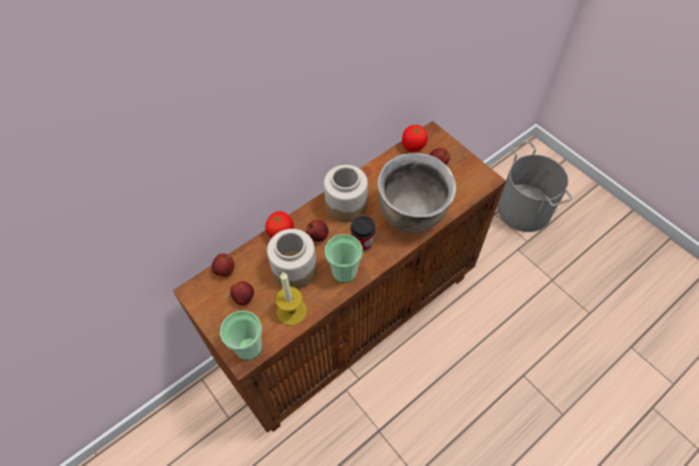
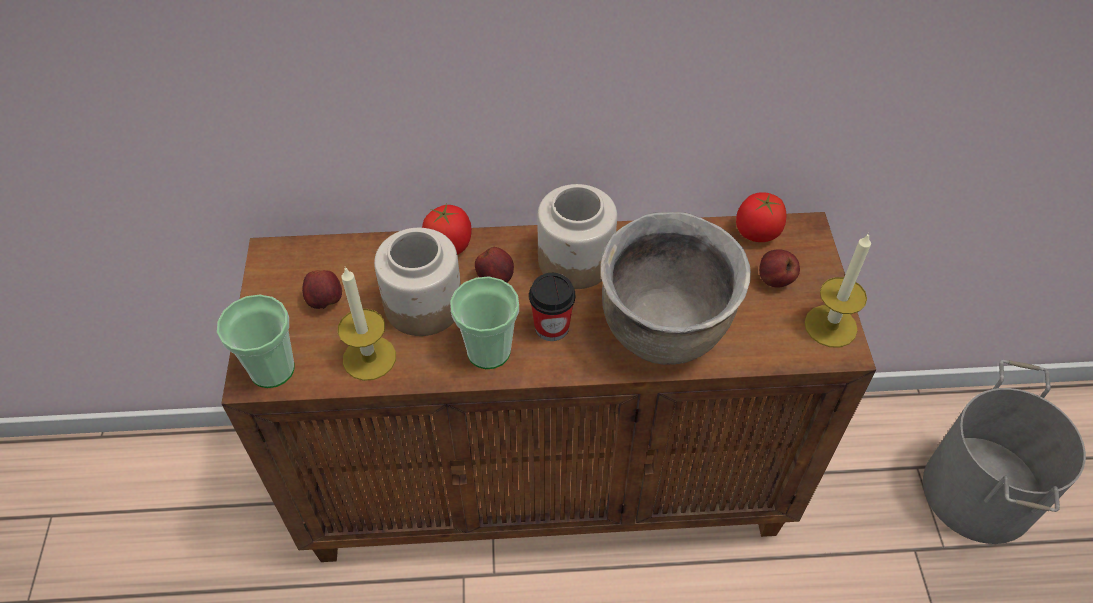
camera: 35 degrees right, 5 degrees down
apple [212,254,234,277] -> none
none -> candle [805,233,871,347]

